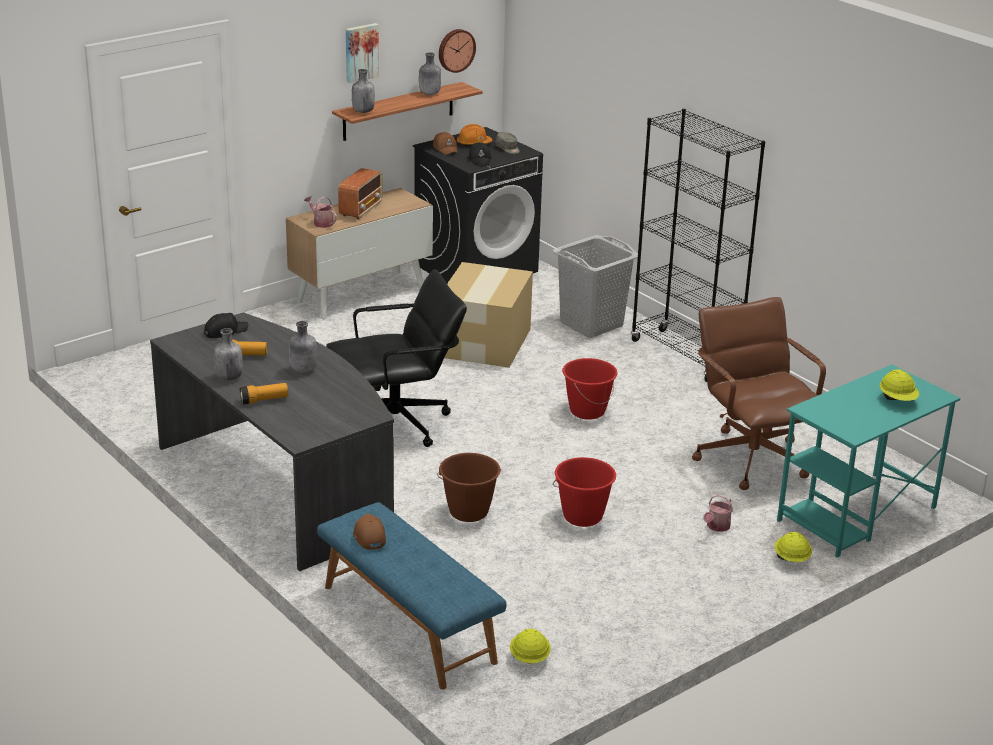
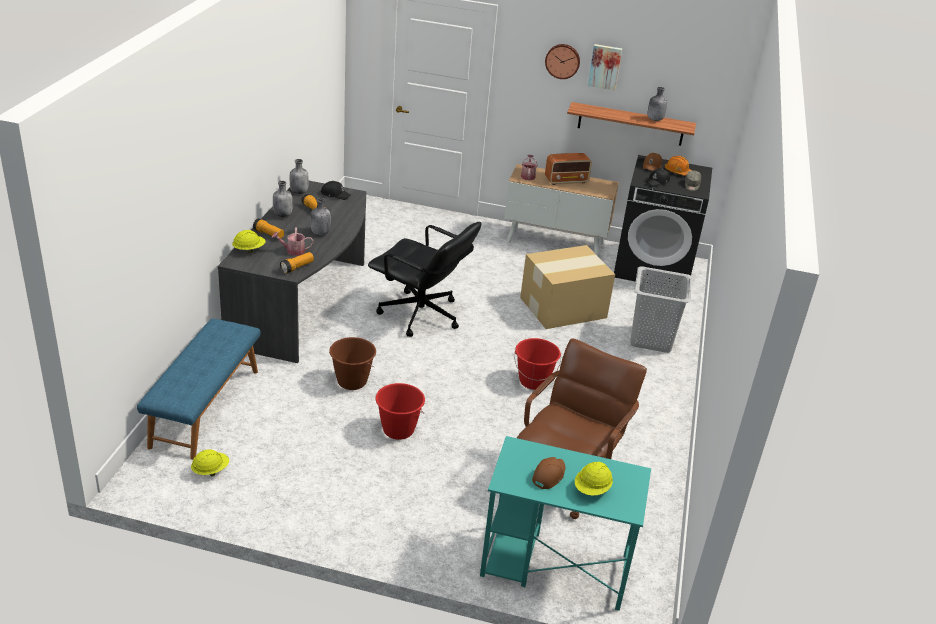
camera: 50 degrees right, 5 degrees up
grey bottle [352,69,375,113] -> grey bottle moved to [290,159,309,194]
brown cap [353,514,386,550] -> brown cap moved to [532,457,565,489]
wall clock [439,29,476,73] -> wall clock moved to [545,44,580,79]
black bookcase [631,109,765,382] -> none
watering can [703,494,733,532] -> watering can moved to [272,227,314,256]
yellow hard hat [775,532,812,562] -> yellow hard hat moved to [232,230,266,253]
none -> flashlight [280,252,314,274]

